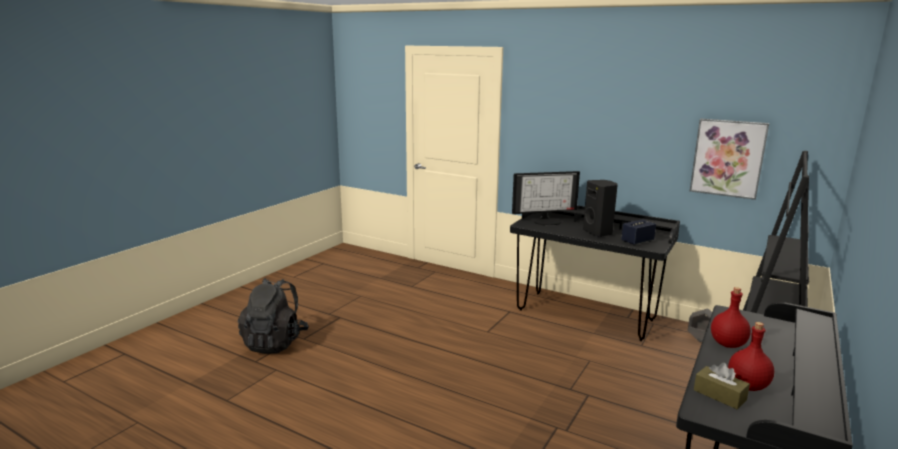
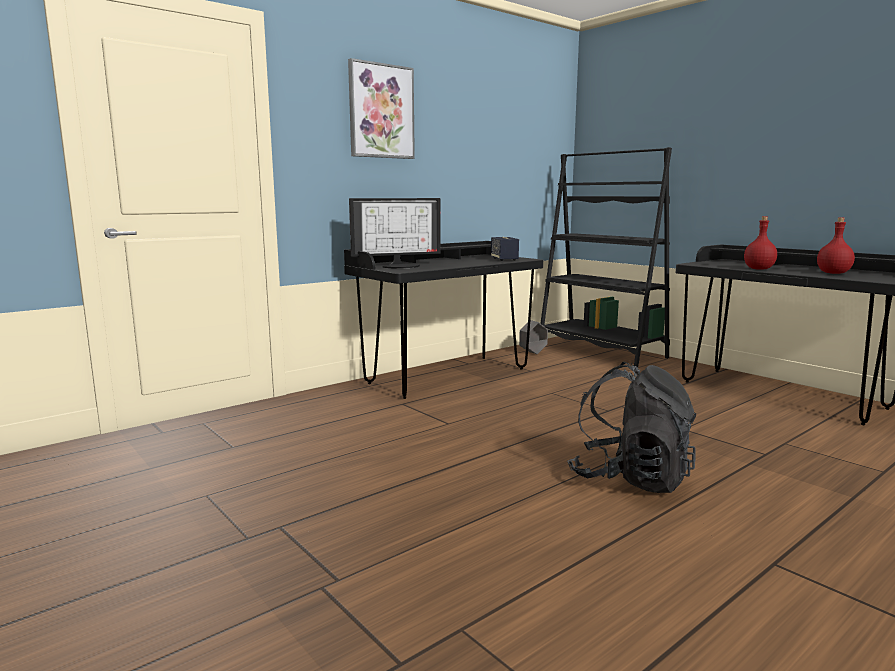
camera: 70 degrees left, 5 degrees down
black backpack [238,278,309,354] -> black backpack moved to [567,362,697,493]
monitor [512,171,580,226] -> monitor turned 60 degrees clockwise [349,198,441,268]
black speaker [583,180,618,237] -> none
picture [690,118,769,200] -> picture moved to [348,58,415,159]
brown tissue box [694,363,750,409] -> none

